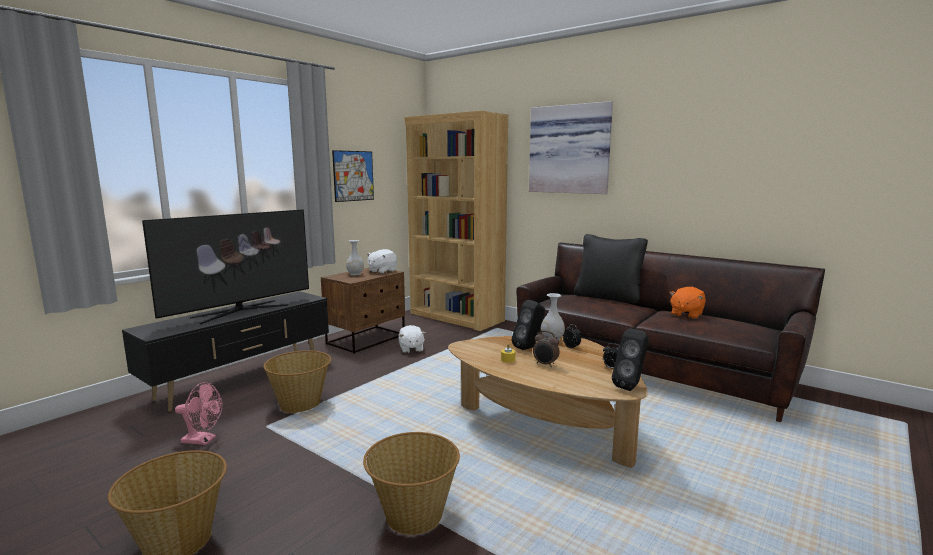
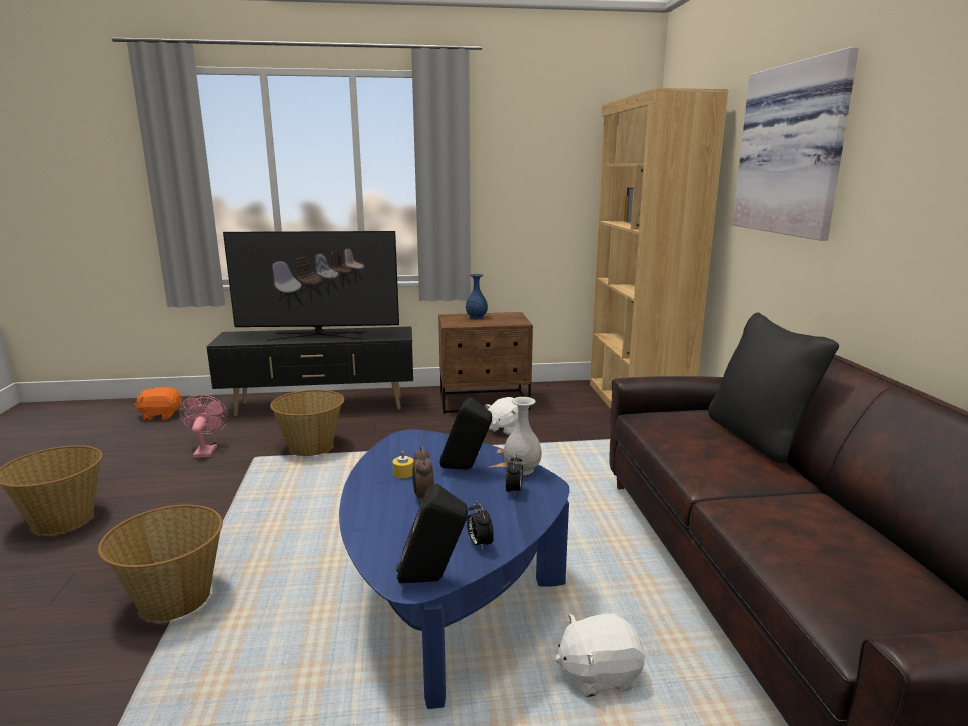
camera: 45 degrees right, 5 degrees up
pink fan [175,382,223,445] -> pink fan turned 150 degrees counterclockwise [180,395,228,458]
picture [332,150,374,202] -> none
white vase [346,240,364,275] -> blue vase [466,274,488,319]
white plush toy [367,249,397,274] -> white plush toy moved to [555,613,645,697]
brown coffee table [448,336,648,468] -> blue coffee table [339,429,569,709]
orange plush toy [670,287,706,319] -> orange plush toy moved to [135,387,182,420]

